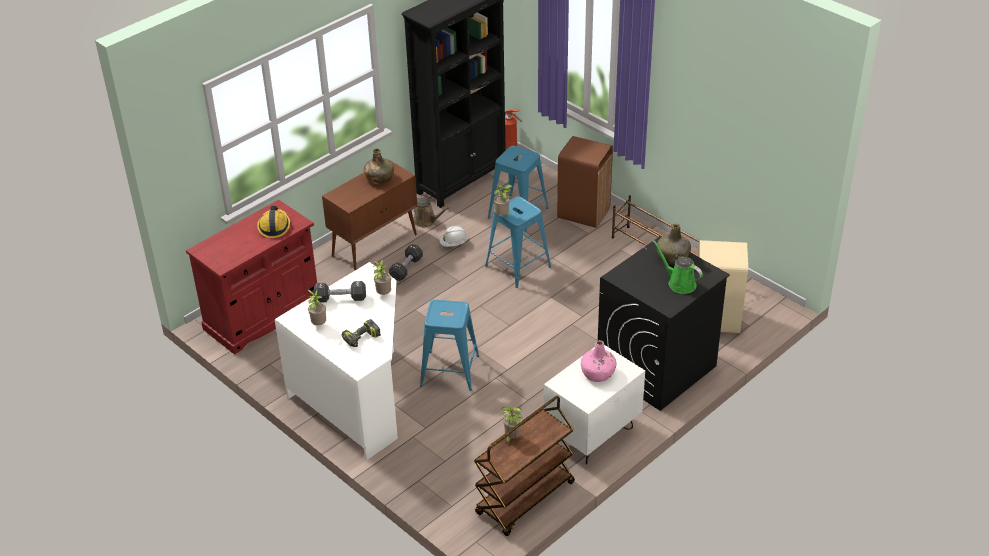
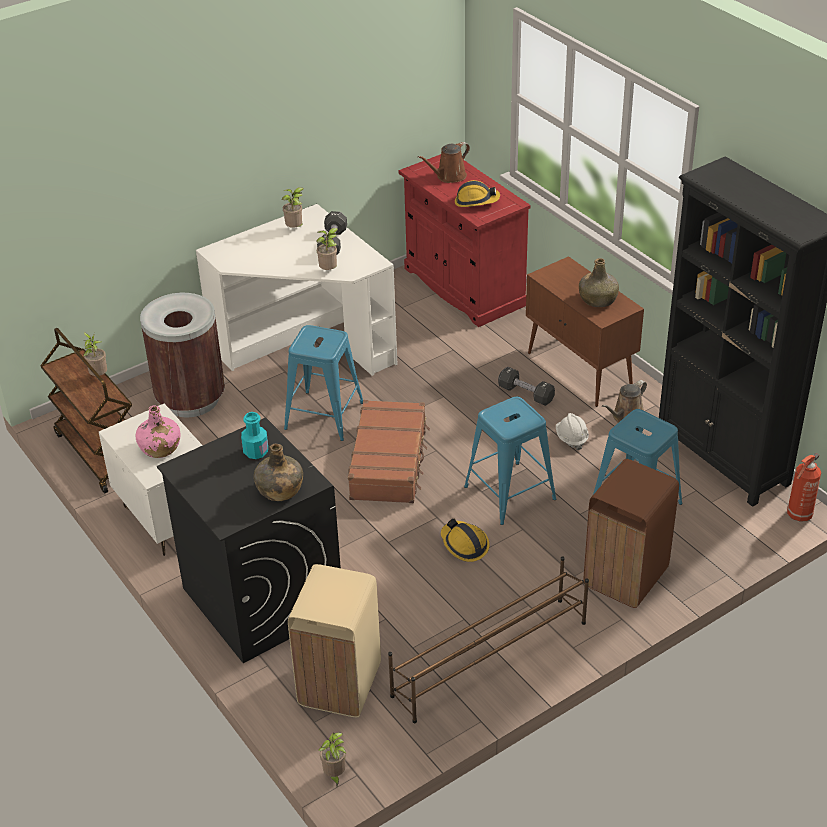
camera: 100 degrees right, 0 degrees up
power drill [342,319,381,347] -> none
potted plant [494,185,512,215] -> potted plant moved to [318,733,346,786]
green watering can [653,240,703,294] -> none
none -> brown trash can [140,293,225,417]
none -> turquoise bottle [241,412,268,459]
none -> brown suitcase [348,400,430,503]
none -> brown watering can [418,142,470,183]
none -> hard hat [441,519,489,562]

